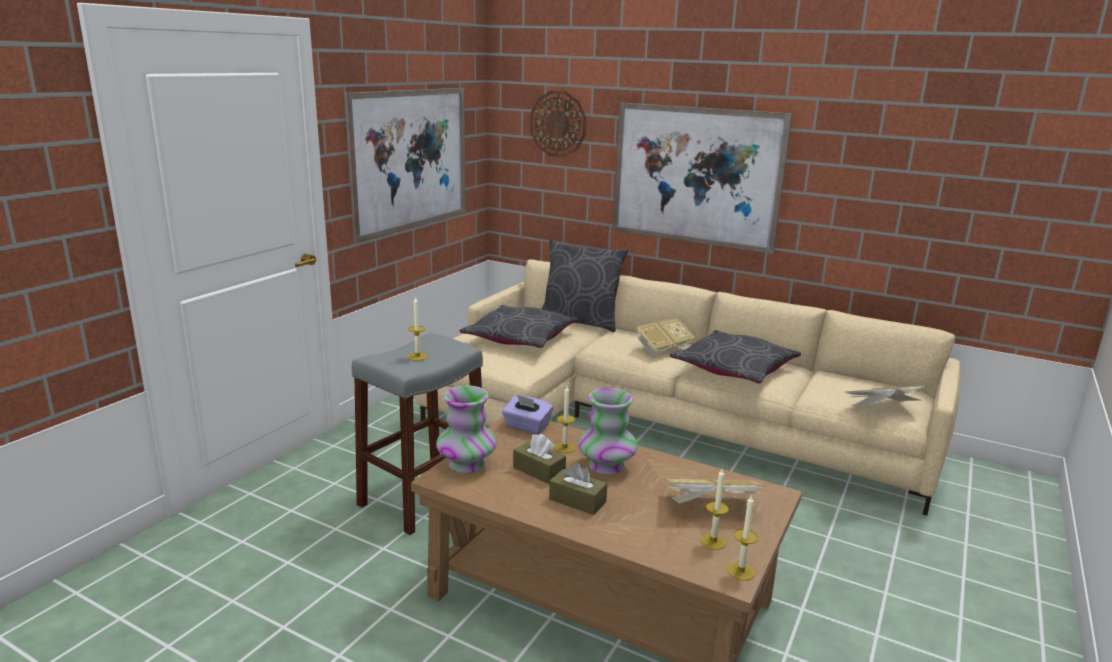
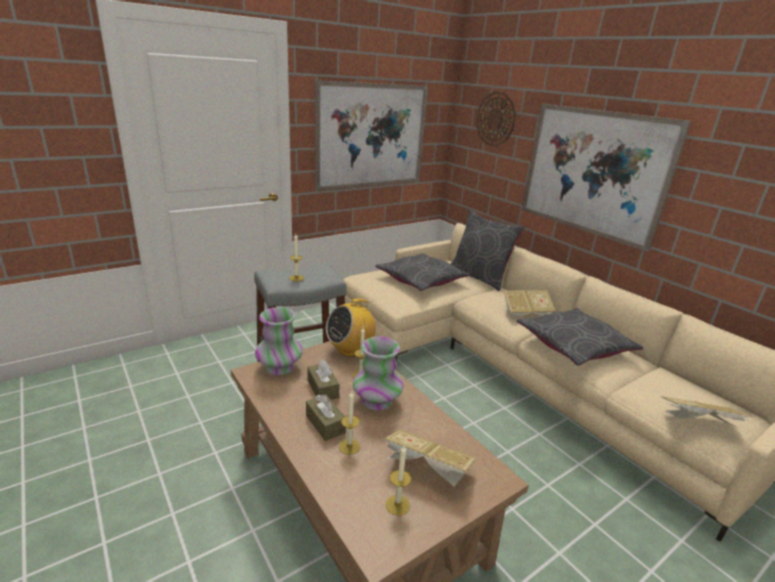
camera: 25 degrees right, 5 degrees up
purple tissue box [502,395,553,434] -> radio [326,298,376,357]
candle [727,494,758,581] -> candle moved to [339,391,360,455]

